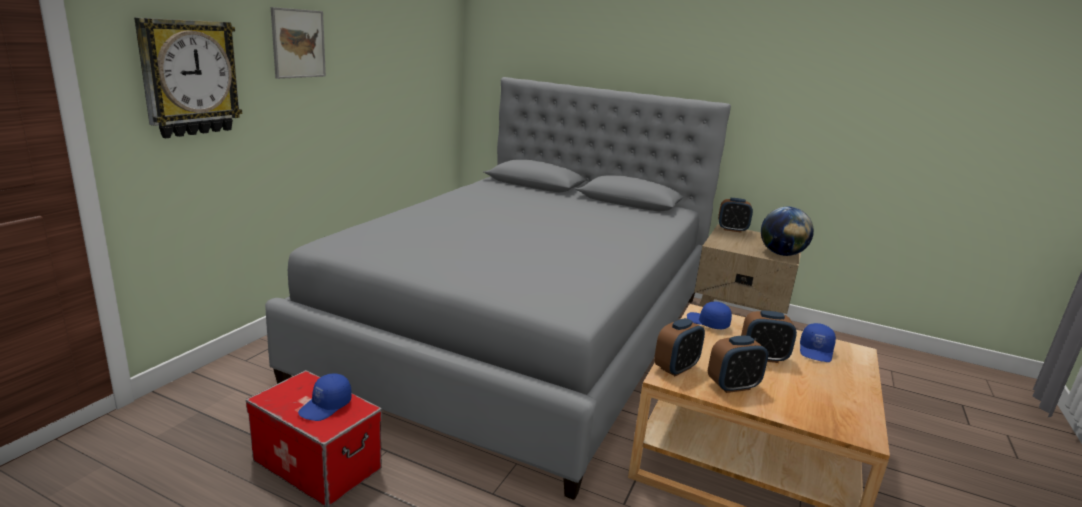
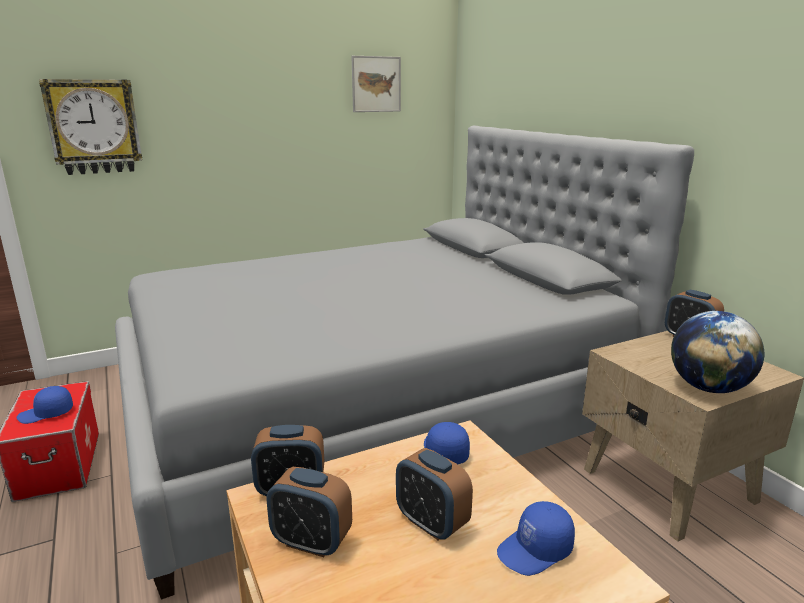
camera: 40 degrees right, 0 degrees up
picture [271,7,326,79] -> picture moved to [352,56,401,112]

